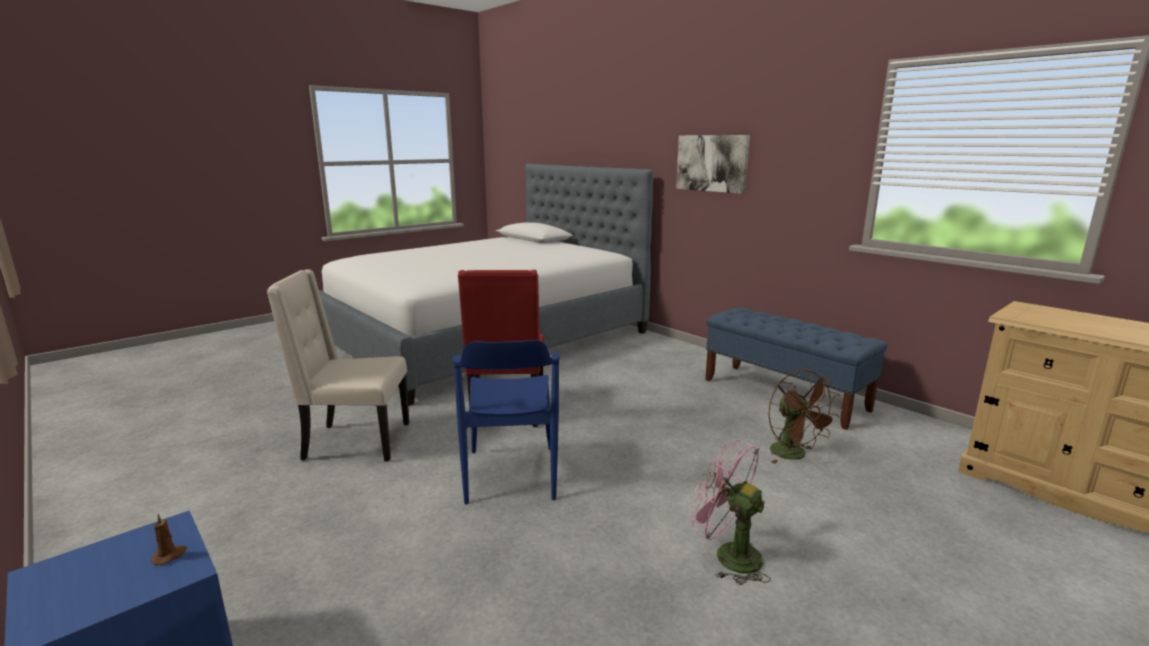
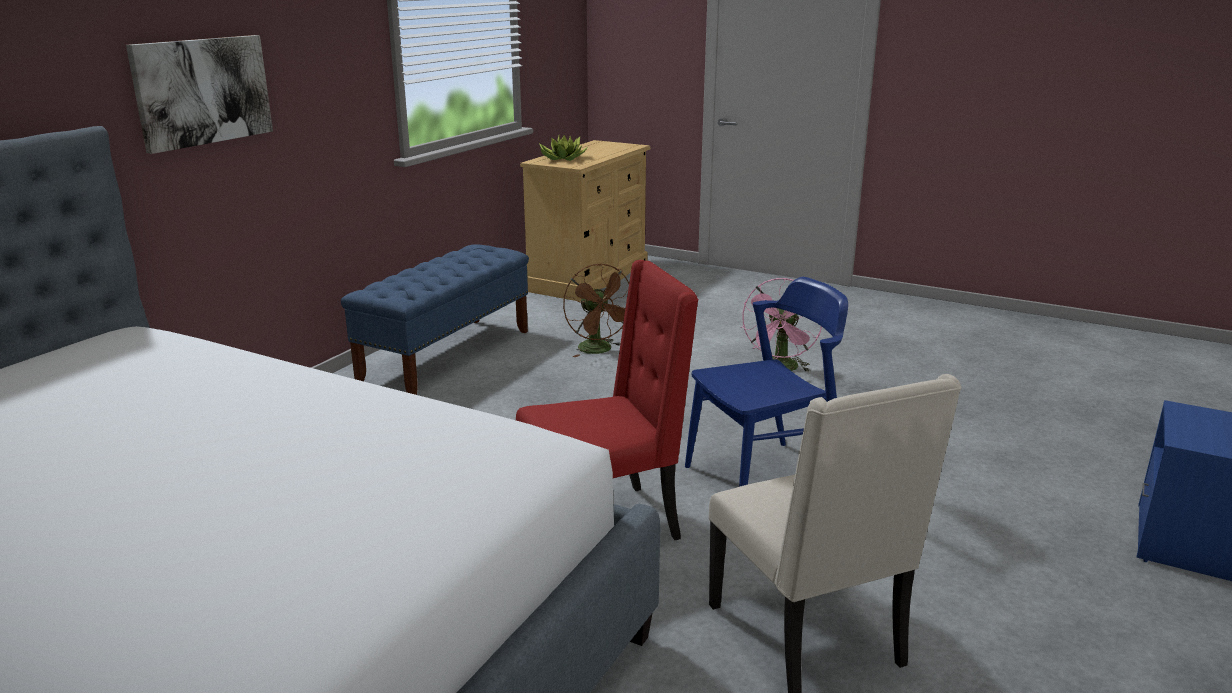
camera: 110 degrees left, 5 degrees up
brown candle [151,514,187,566] -> none
brown fan [769,370,840,464] -> brown fan turned 105 degrees clockwise [563,264,629,357]
none -> potted plant [539,135,587,161]

